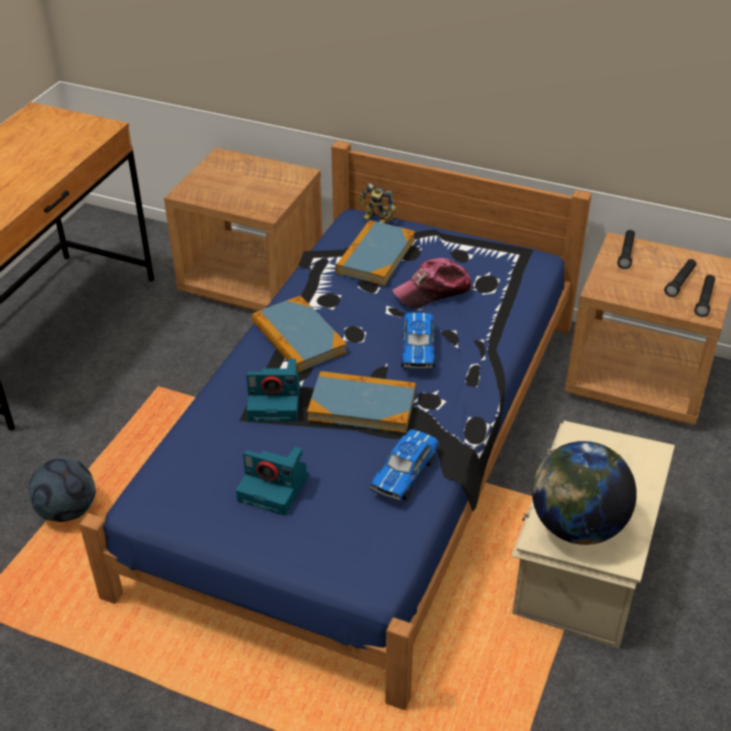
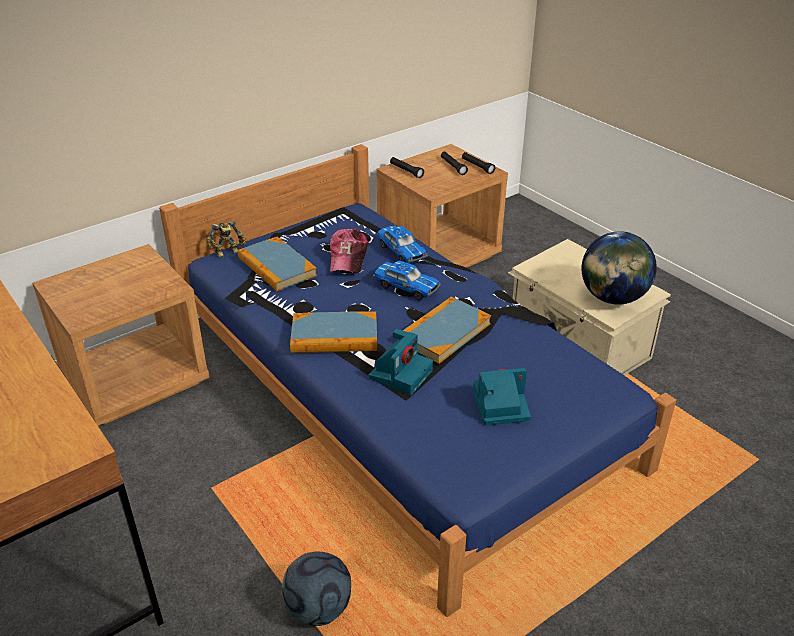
camera: 60 degrees left, 5 degrees down
camera [236,447,309,516] -> camera turned 150 degrees counterclockwise [473,368,531,426]
toy car [370,429,439,501] -> toy car moved to [377,225,428,263]

